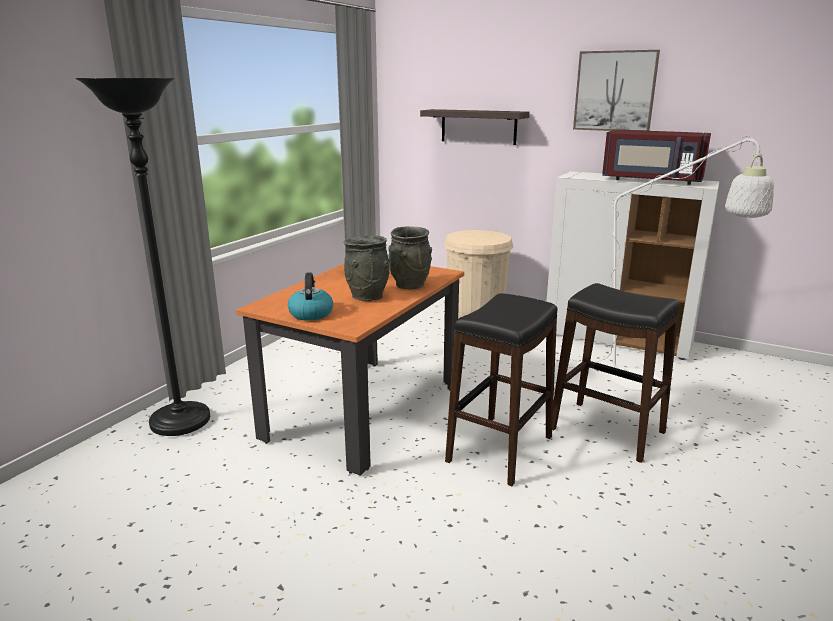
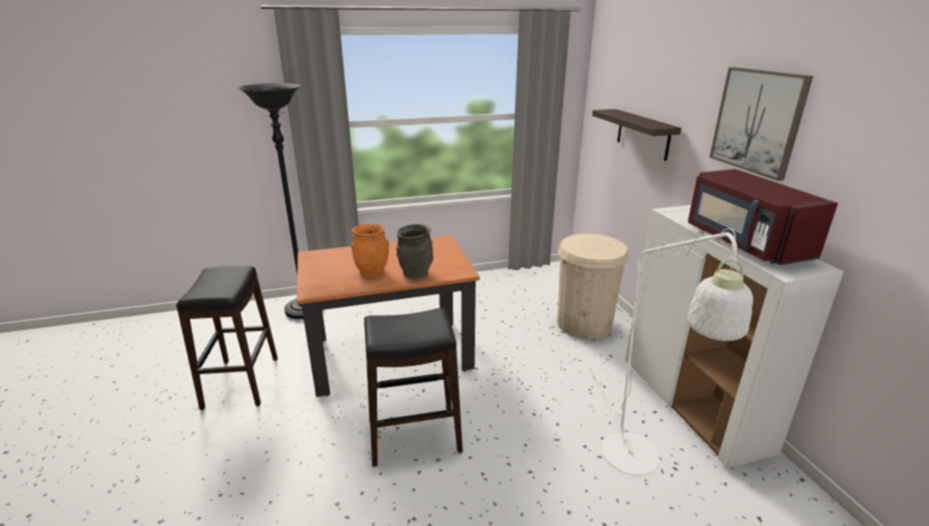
camera: 45 degrees right, 5 degrees up
kettle [288,272,333,321] -> none
grey vase [344,236,390,301] -> orange vase [350,224,389,277]
black stool [552,283,680,463] -> black stool moved to [176,266,278,410]

